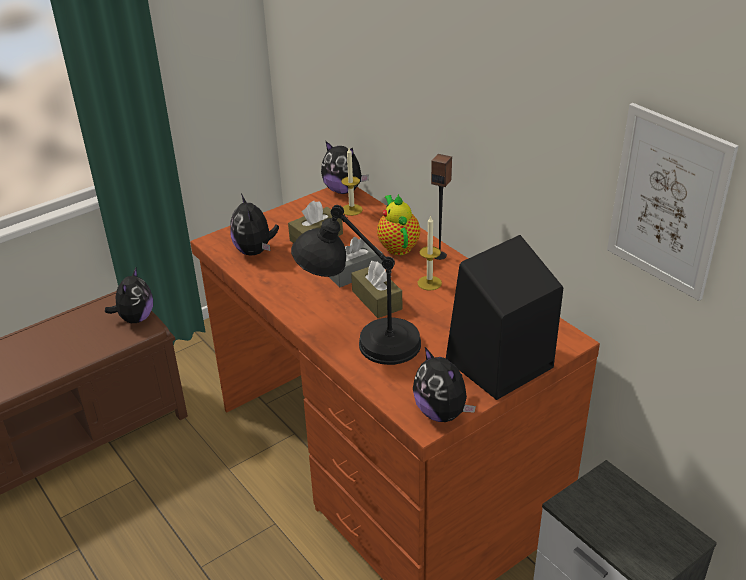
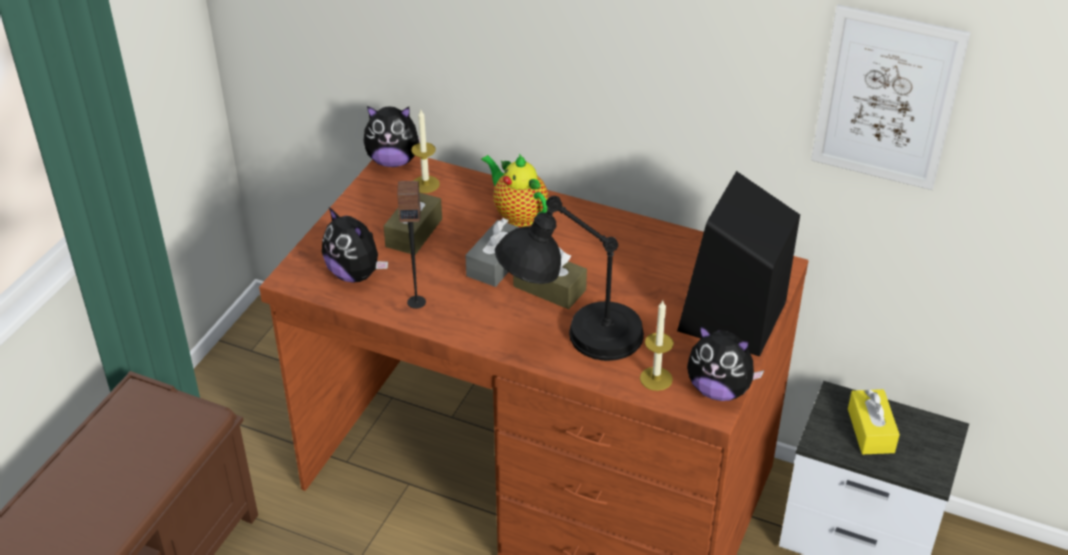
camera: 30 degrees left, 5 degrees up
plush toy [105,267,153,323] -> none
candle [417,215,442,291] -> candle moved to [640,301,674,391]
speaker [431,154,452,260] -> speaker moved to [397,181,426,309]
none -> yellow tissue box [848,389,900,454]

